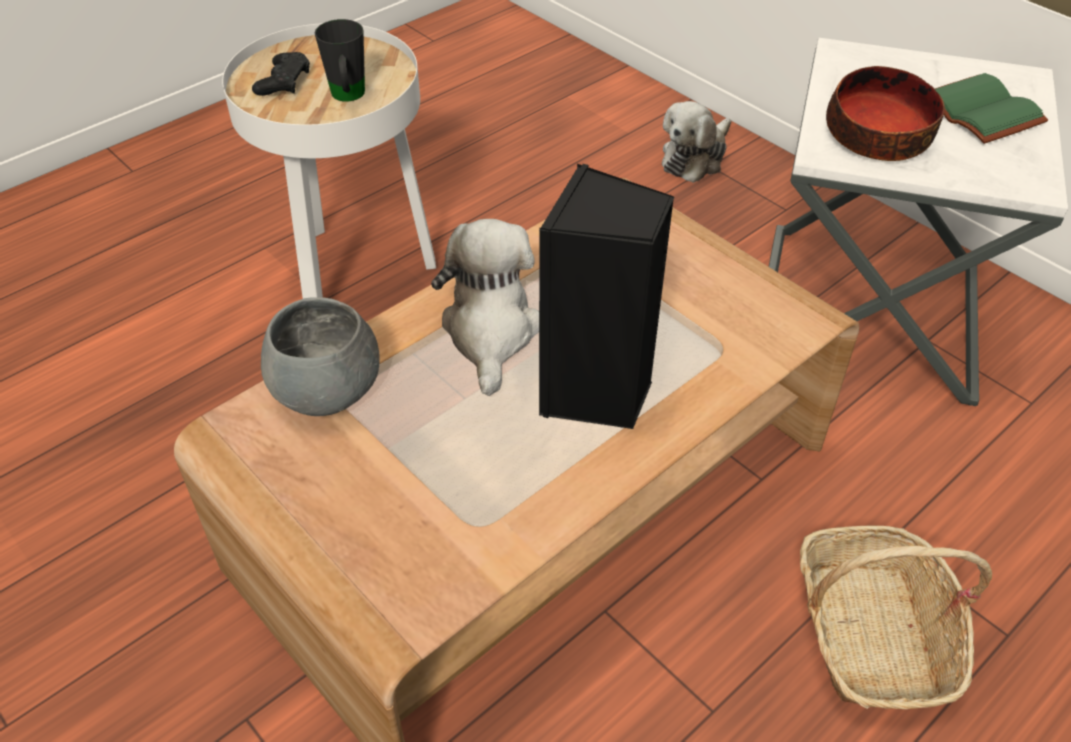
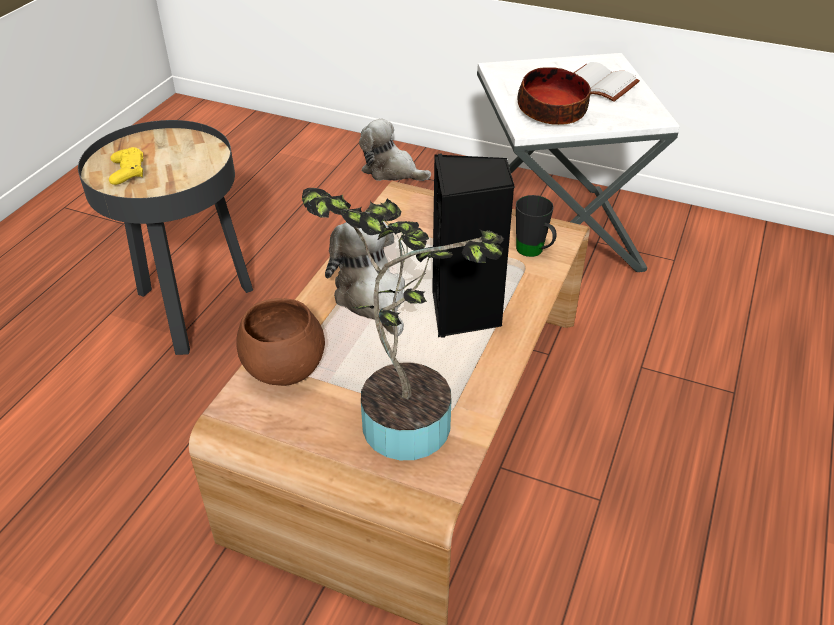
camera: 25 degrees left, 5 degrees down
white side table [222,23,436,299] -> black side table [78,120,253,355]
black game controller [252,52,310,96] -> yellow game controller [109,147,143,185]
grey bowl [261,297,380,416] -> brown bowl [236,298,325,386]
black mug [315,19,365,101] -> black mug moved to [516,195,557,257]
plush toy [662,101,731,183] -> plush toy turned 105 degrees clockwise [359,119,431,181]
basket [800,526,992,709] -> none
green book [935,73,1048,144] -> white book [574,62,640,102]
none -> potted plant [302,188,504,460]

